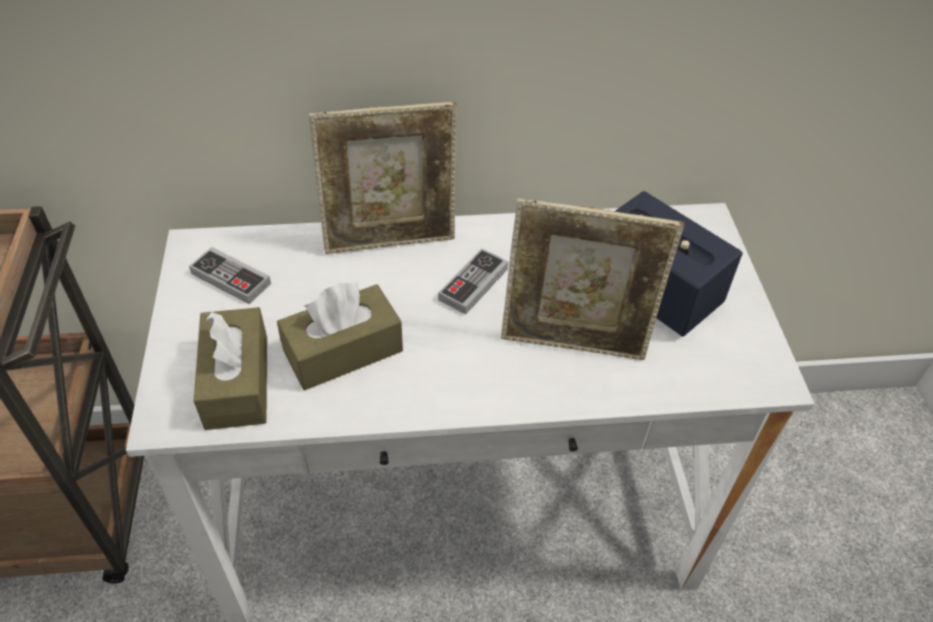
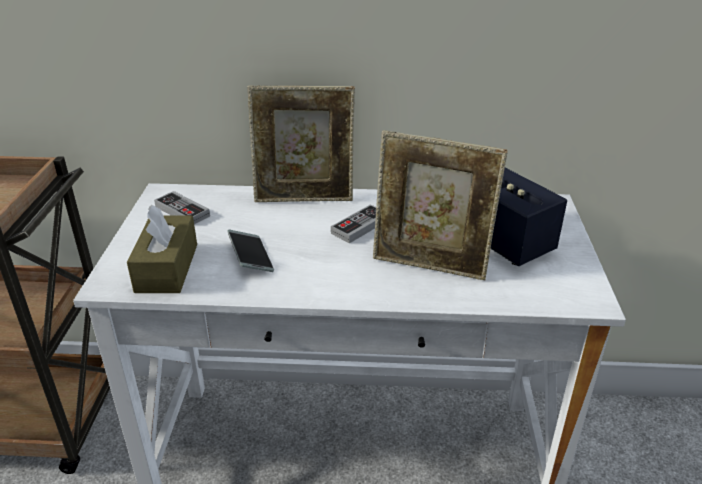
camera: 10 degrees right, 15 degrees down
brown tissue box [277,282,403,390] -> phone [227,229,274,272]

